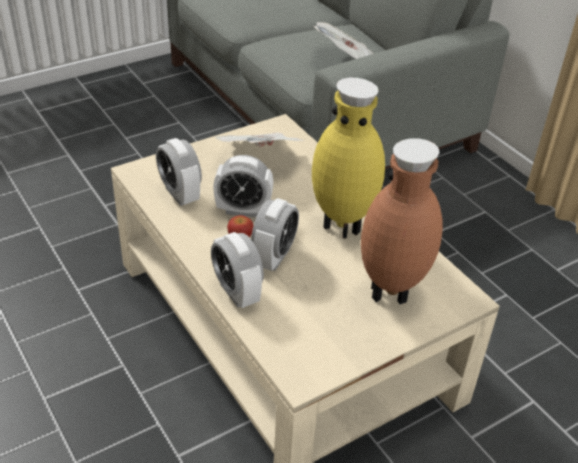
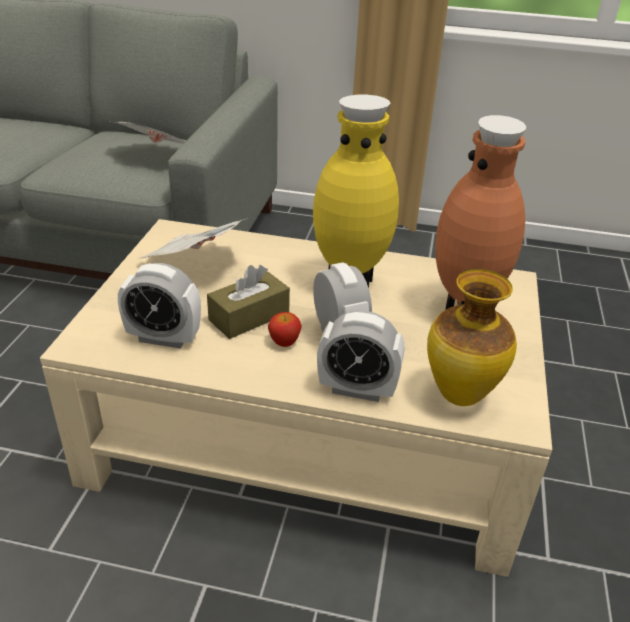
camera: 45 degrees left, 5 degrees down
alarm clock [213,155,273,217] -> brown tissue box [207,265,290,339]
none -> vase [427,269,517,406]

